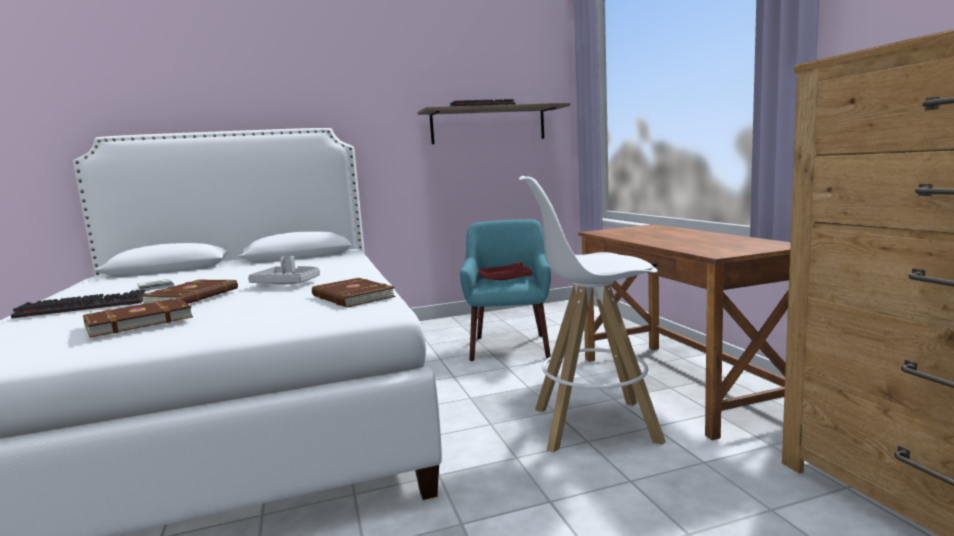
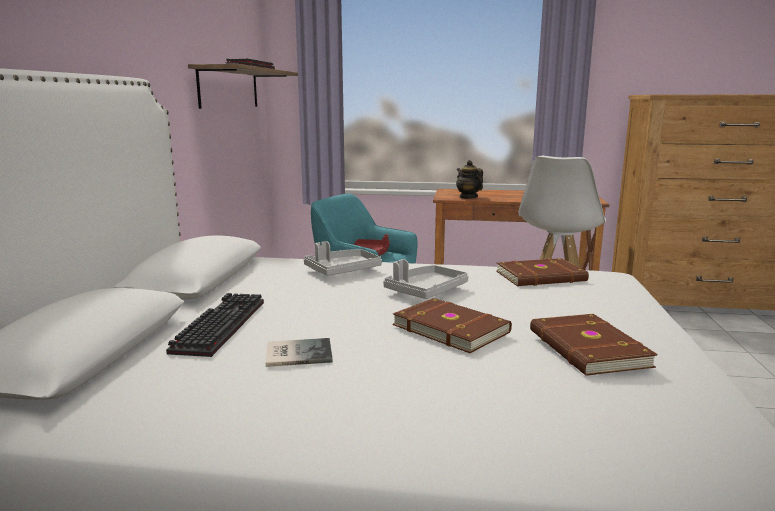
camera: 65 degrees left, 5 degrees up
keyboard [11,289,147,318] -> keyboard moved to [166,293,264,357]
none -> grey tray [304,241,382,276]
none -> teapot [456,160,483,199]

